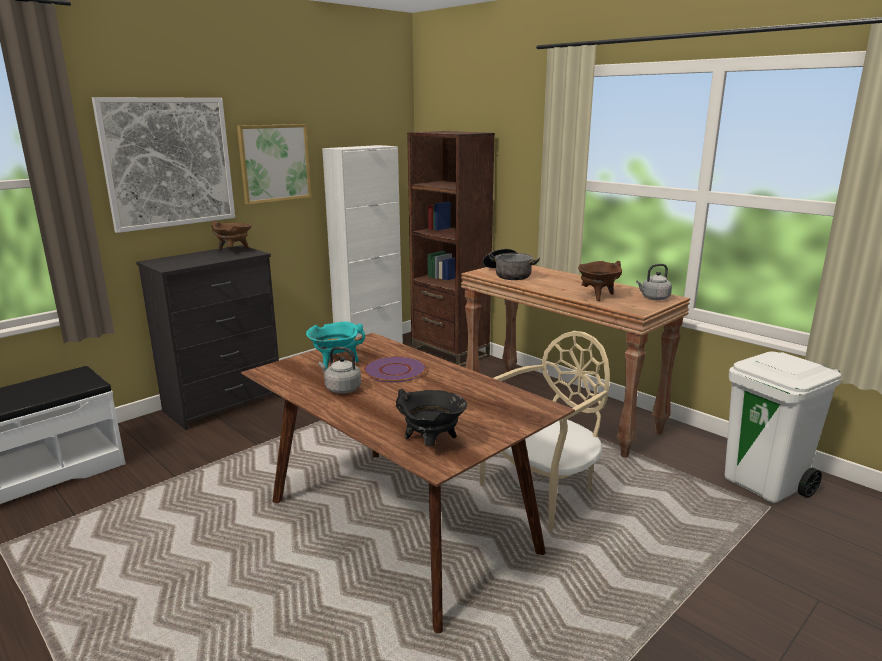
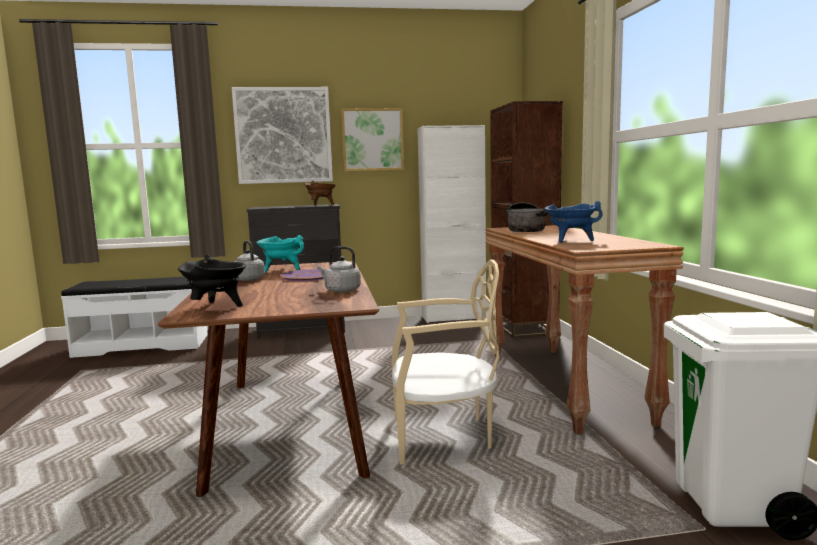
camera: 35 degrees right, 10 degrees down
brown cooking pot [578,261,622,301] -> blue cooking pot [545,201,603,243]
grey kettle [636,264,672,300] -> grey kettle moved to [317,246,361,293]

